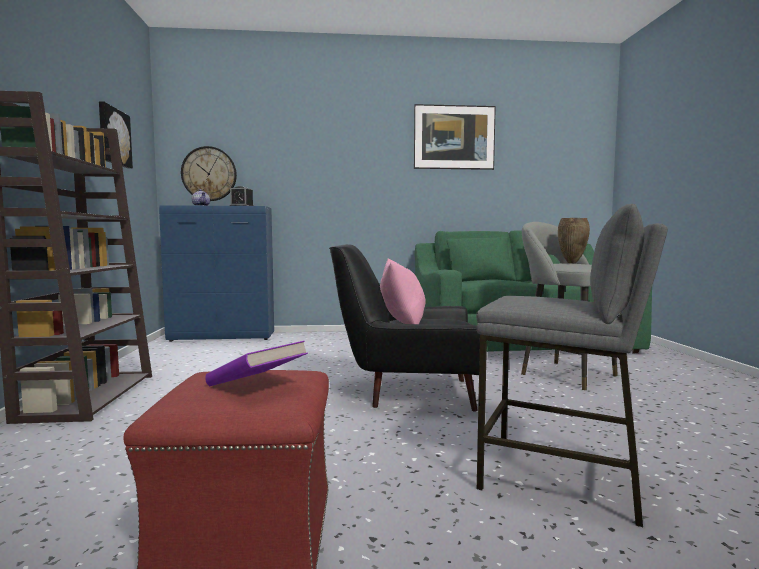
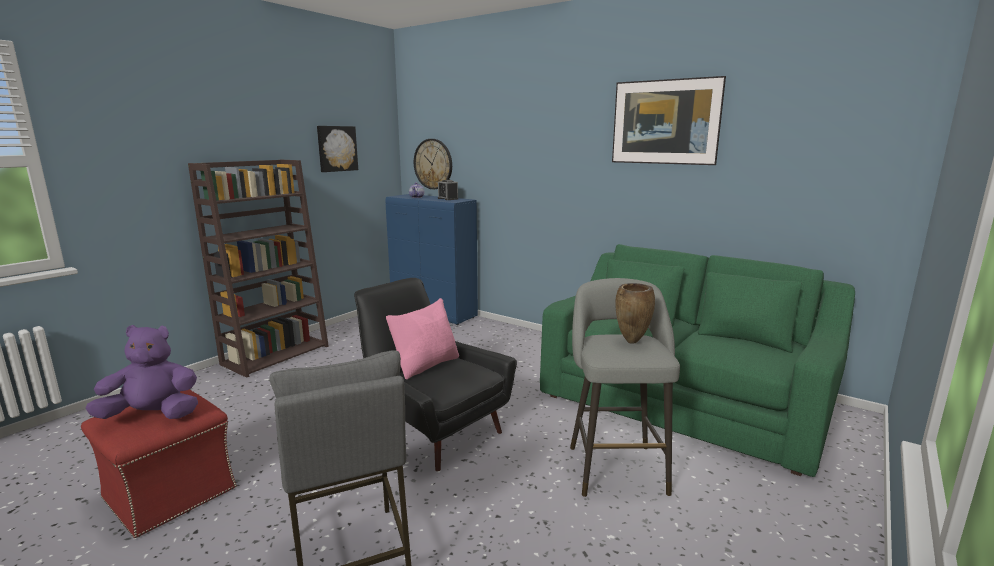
camera: 40 degrees right, 10 degrees up
purple book [205,341,308,386] -> purple plush toy [85,325,198,419]

